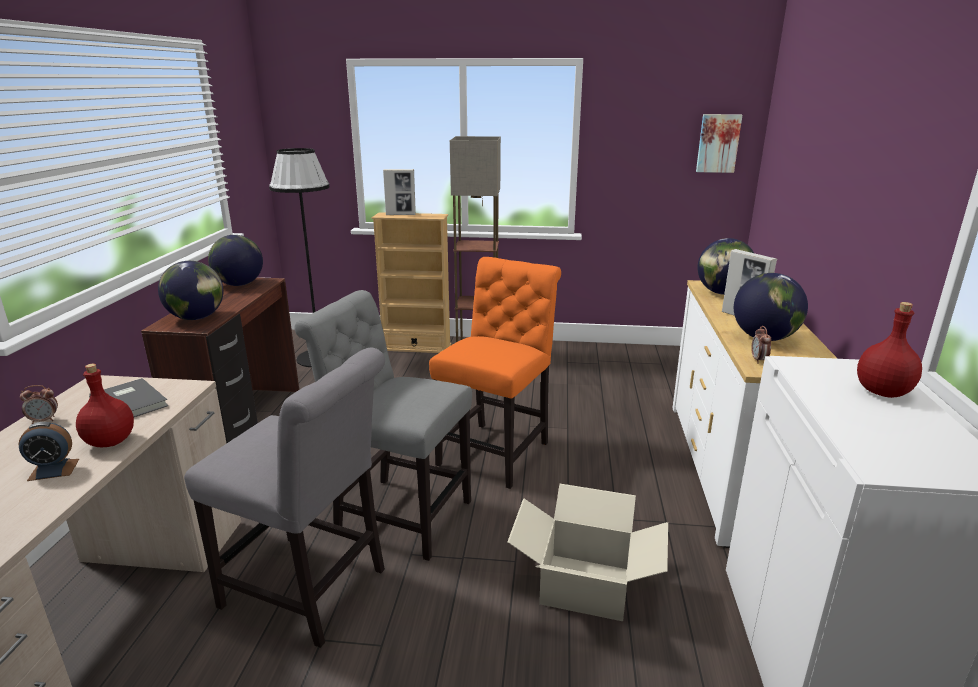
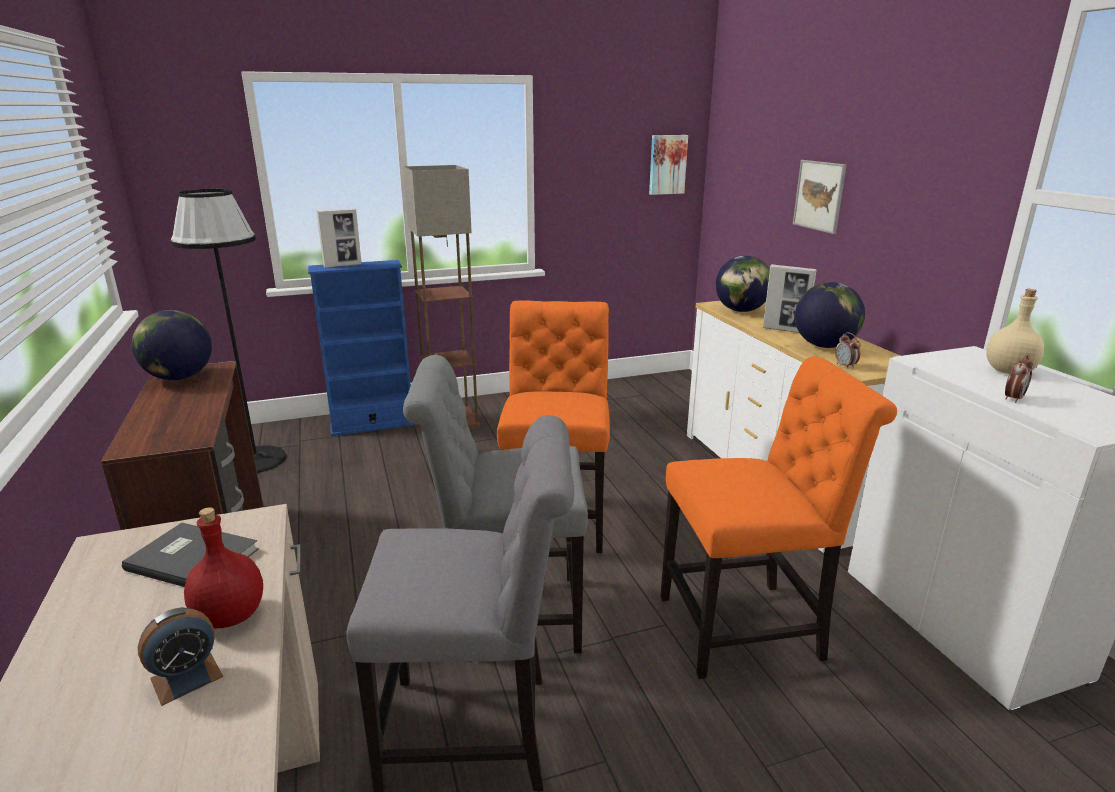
camera: 25 degrees left, 0 degrees up
alarm clock [20,385,58,424] -> alarm clock moved to [1005,355,1033,403]
globe [158,261,223,320] -> none
beige bookcase [372,212,451,353] -> blue bookcase [308,260,416,436]
cardboard box [507,484,668,621] -> orange chair [660,357,897,679]
red bottle [857,302,922,398] -> beige bottle [986,289,1044,374]
none -> picture [793,160,846,234]

